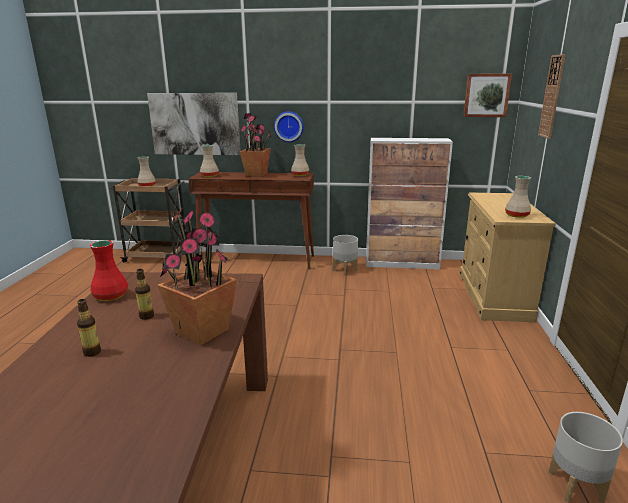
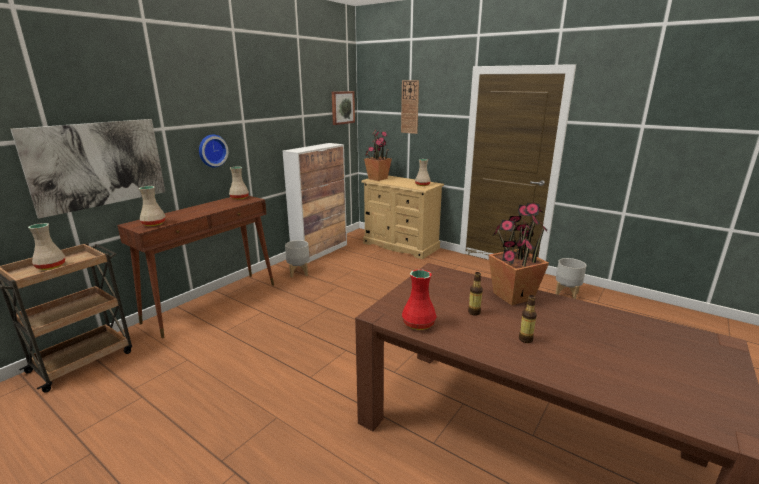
camera: 60 degrees left, 0 degrees up
potted plant [239,113,272,177] -> potted plant moved to [364,130,392,181]

